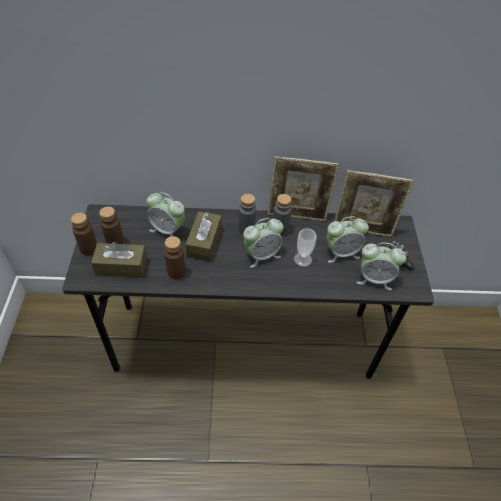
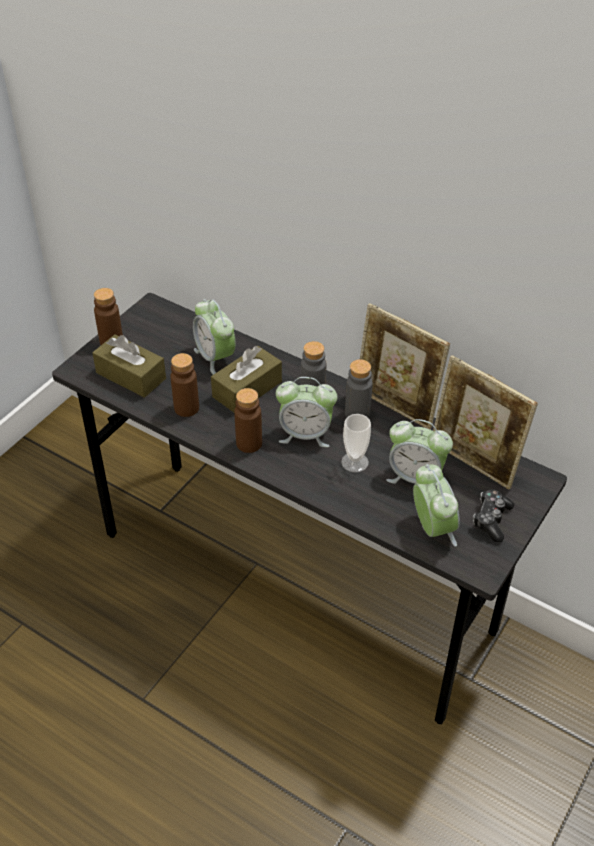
camera: 35 degrees right, 5 degrees down
brown bottle [99,206,124,244] -> brown bottle moved to [234,388,262,453]
alarm clock [356,242,406,290] -> alarm clock turned 150 degrees counterclockwise [413,464,460,547]

